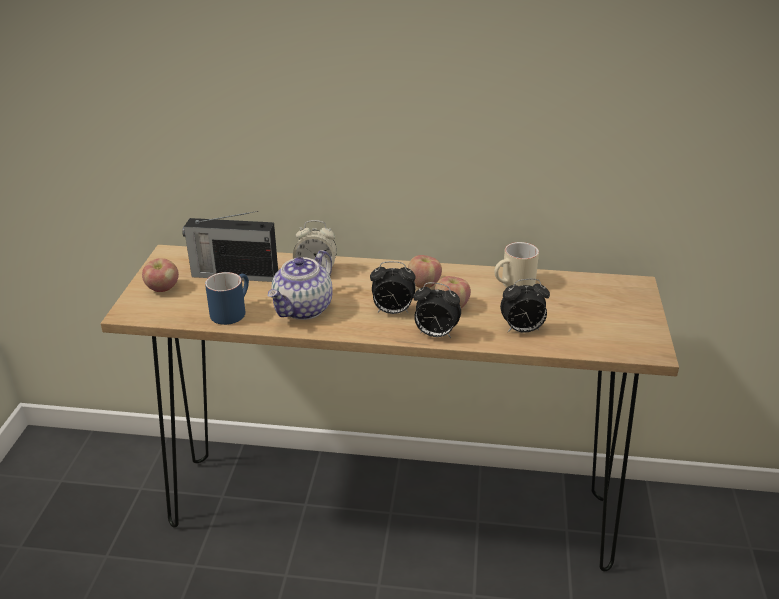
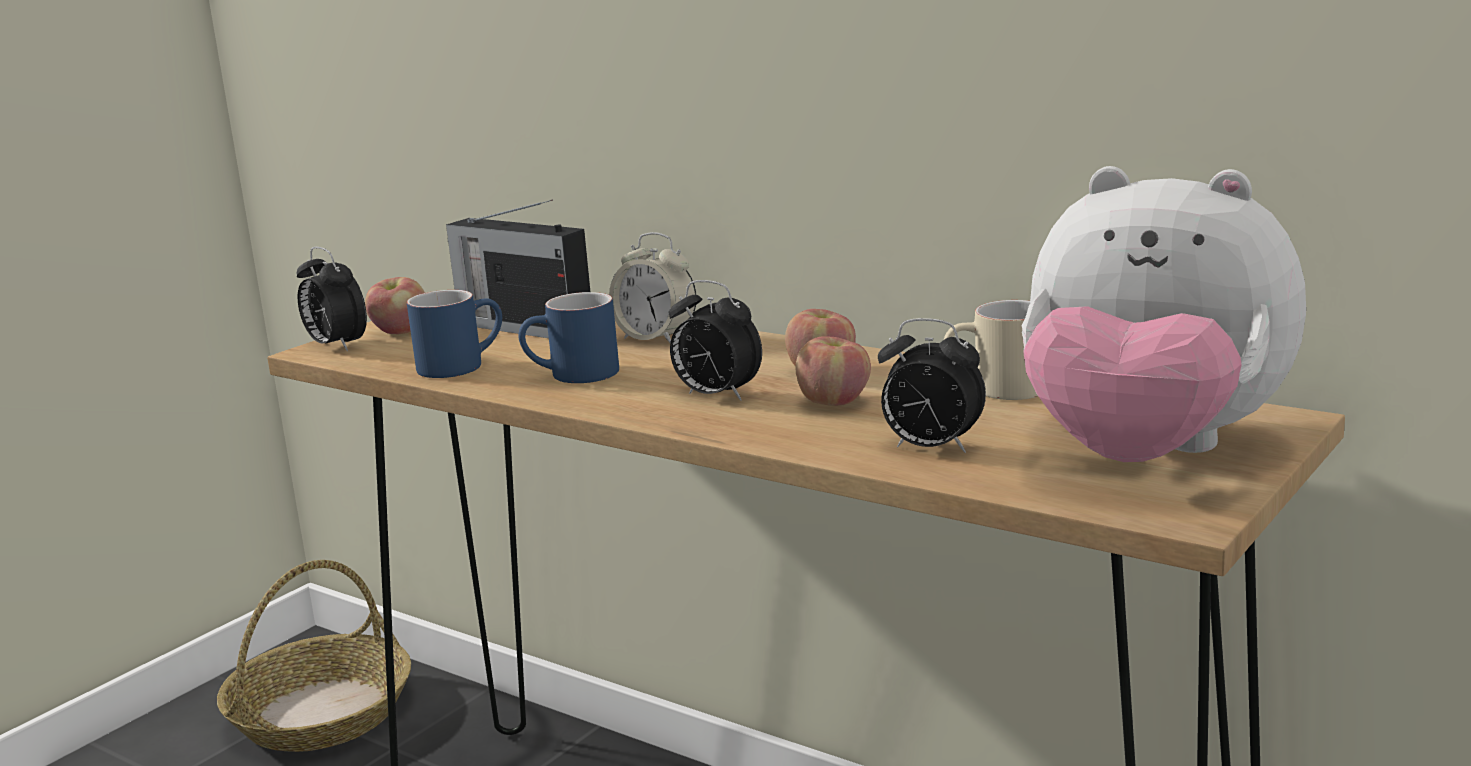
camera: 30 degrees right, 15 degrees down
teapot [268,250,333,320] -> blue mug [518,292,619,383]
alarm clock [413,282,461,338] -> alarm clock moved to [297,247,367,352]
none -> basket [217,560,411,752]
none -> plush toy [1021,166,1306,462]

